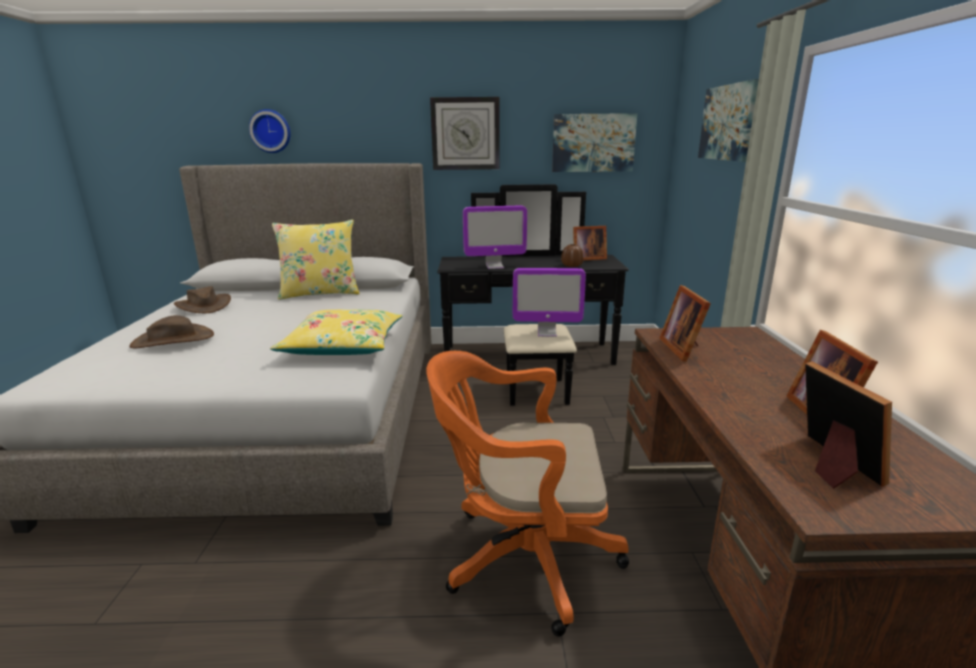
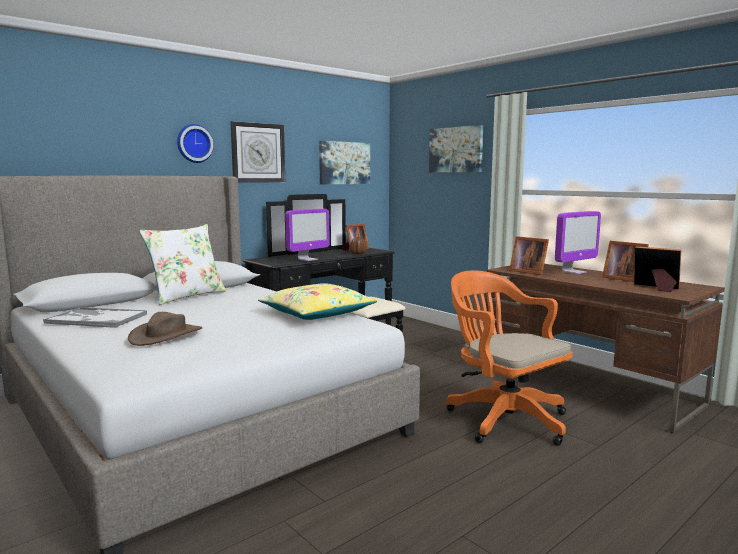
camera: 40 degrees left, 10 degrees down
brown hat [174,286,231,313] -> tray [43,307,147,328]
wall clock [249,109,291,153] -> wall clock moved to [177,124,214,163]
yellow pillow [272,220,360,300] -> white pillow [139,224,226,305]
orange office chair [426,351,629,637] -> orange office chair turned 90 degrees clockwise [446,271,573,446]
monitor [513,268,586,337] -> monitor moved to [555,211,601,274]

